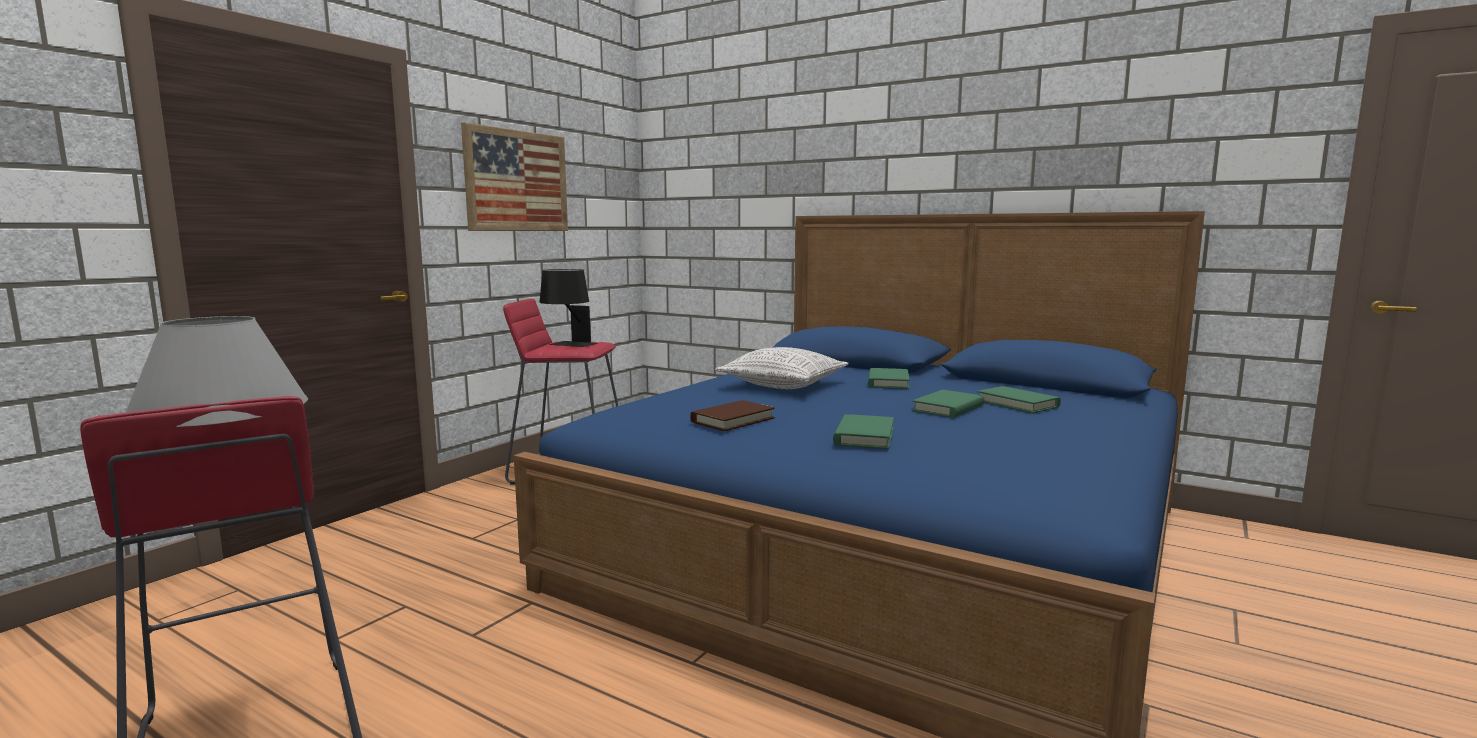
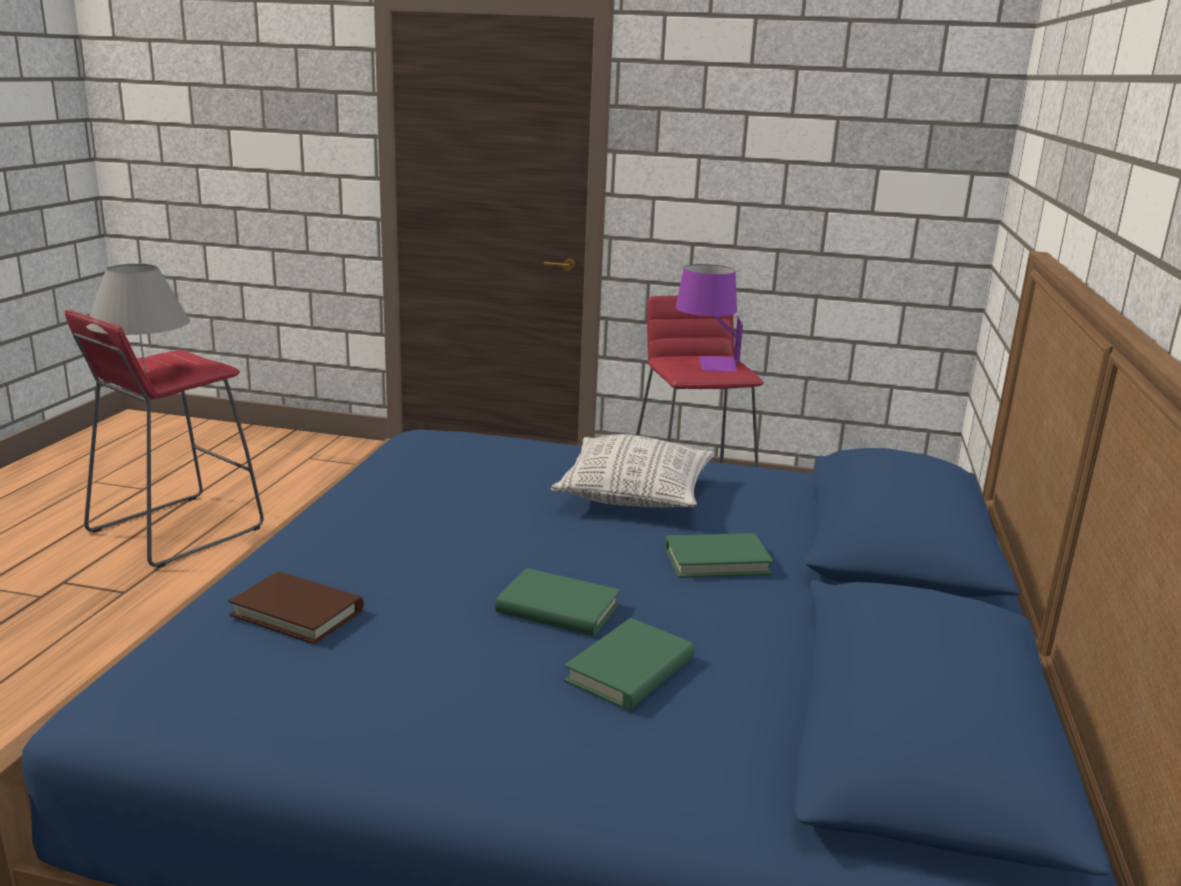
camera: 70 degrees right, 10 degrees up
picture [461,122,568,231] -> none
black table lamp [539,269,598,347] -> purple table lamp [676,264,743,372]
brown book [691,400,775,431] -> brown book moved to [228,571,363,644]
green book [833,414,894,449] -> none

